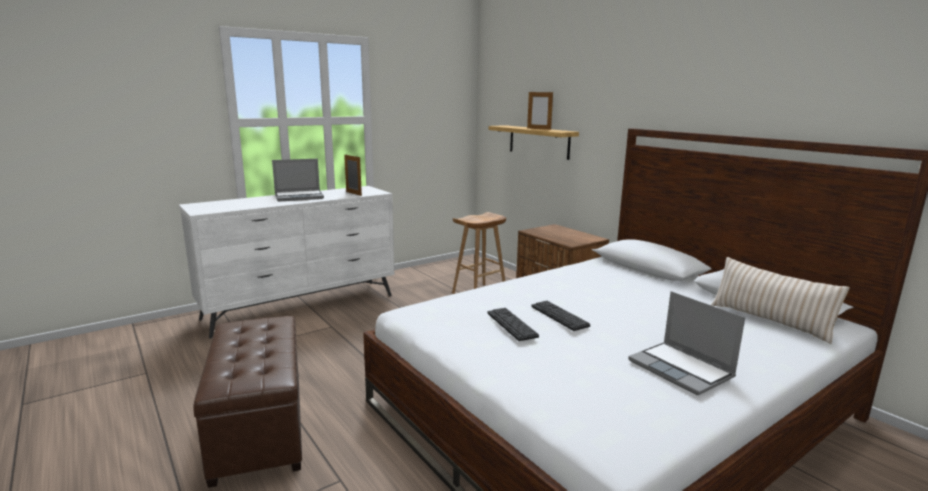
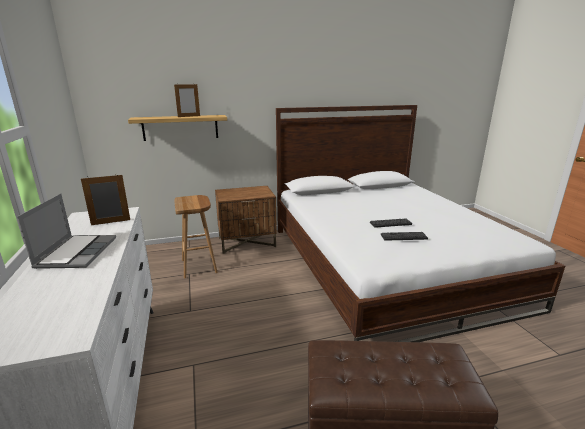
camera: 70 degrees left, 5 degrees up
laptop [628,291,745,395] -> none
beige pillow [711,257,850,344] -> none

